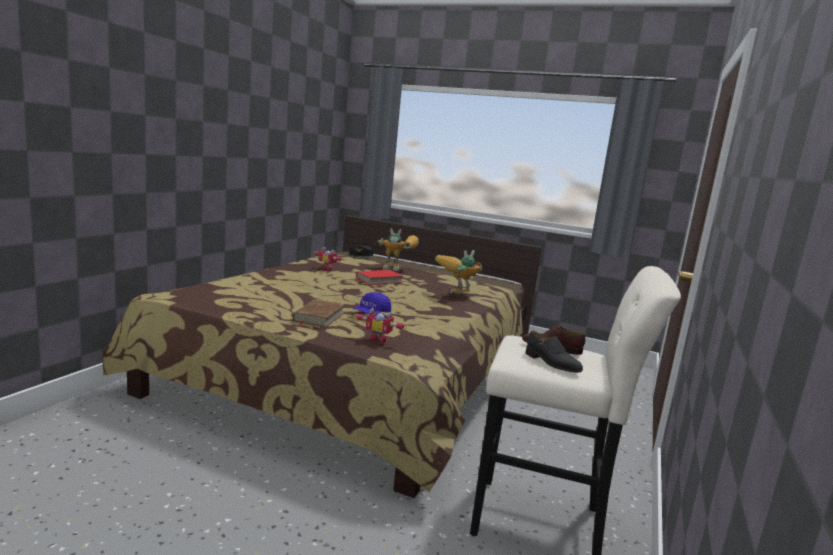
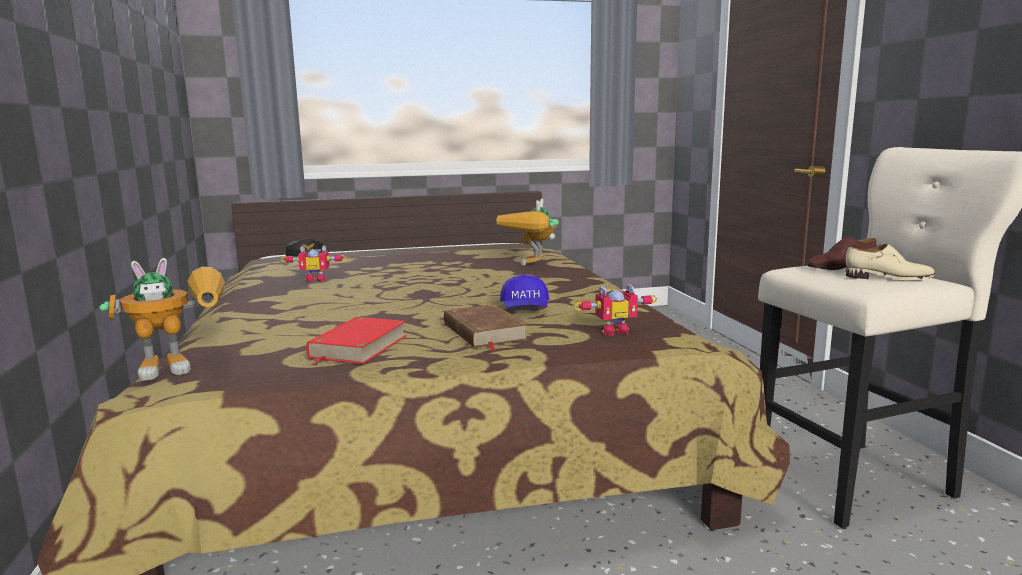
camera: 35 degrees left, 0 degrees up
red book [354,270,403,285] -> red book moved to [306,317,407,366]
toy robot [378,228,419,271] -> toy robot moved to [100,258,225,381]
black shoe [525,331,583,373] -> beige shoe [846,244,935,280]

